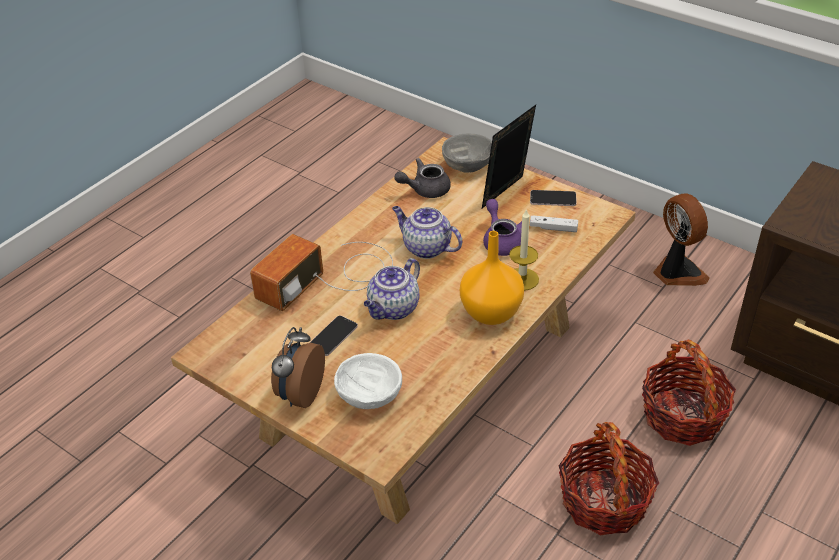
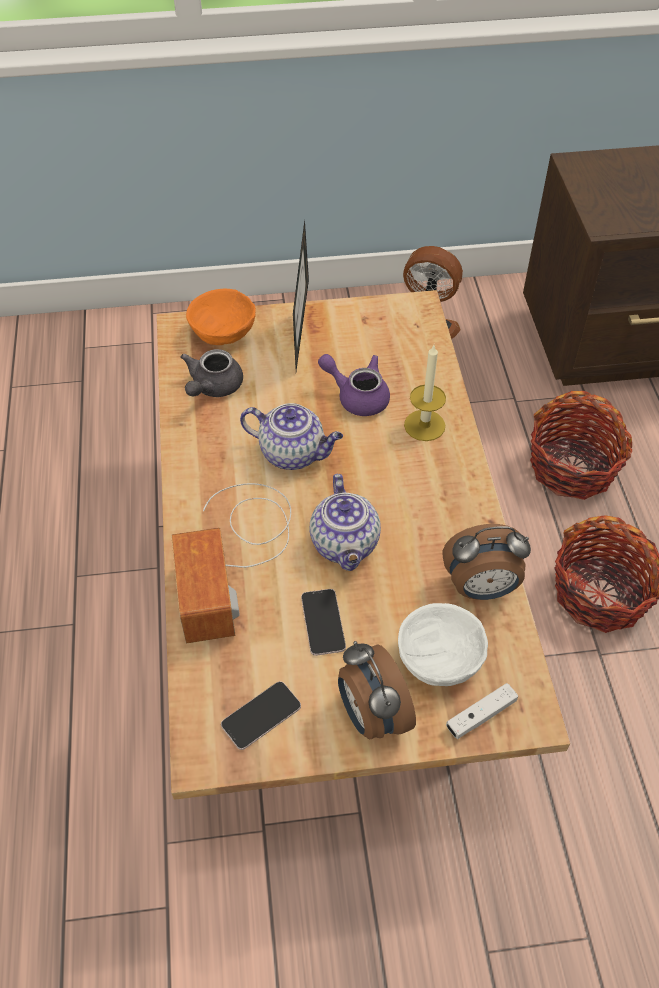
camera: 45 degrees left, 10 degrees up
teapot [392,206,462,259] -> teapot turned 150 degrees counterclockwise [240,403,343,470]
grey bowl [442,134,492,173] -> orange bowl [186,289,256,345]
orange vase [460,231,524,325] -> none
phone [530,190,577,206] -> phone moved to [221,681,301,750]
white game controller [530,215,578,232] -> white game controller moved to [446,683,518,739]
none -> alarm clock [442,524,531,600]

